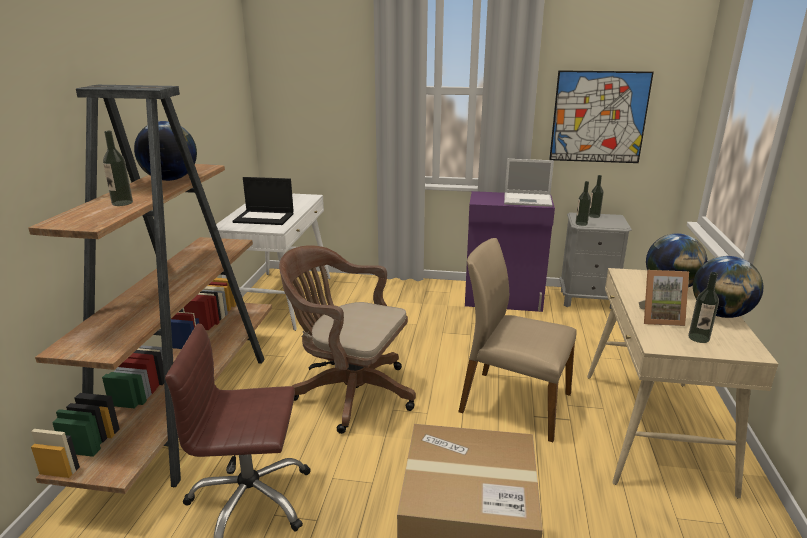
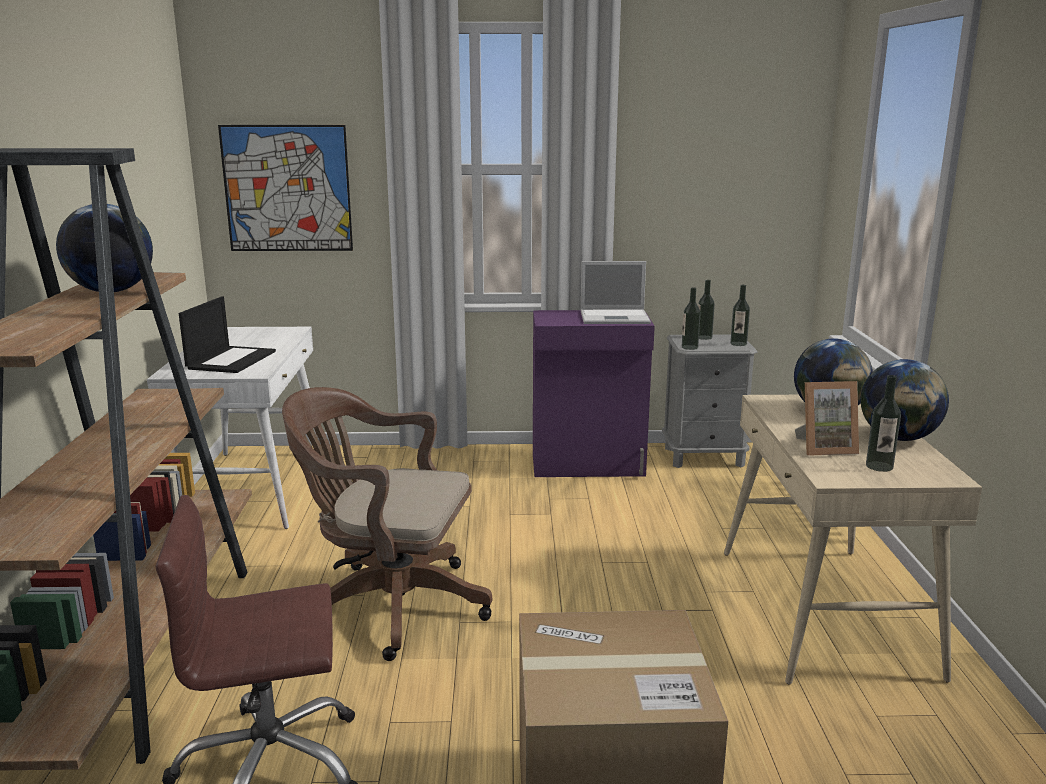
camera: 10 degrees left, 5 degrees down
bottle [103,131,133,206] -> bottle moved to [730,285,750,346]
laptop [232,177,294,225] -> laptop turned 75 degrees counterclockwise [179,296,276,373]
beige chair [458,238,577,442] -> none
picture [549,70,654,163] -> picture moved to [218,125,353,251]

